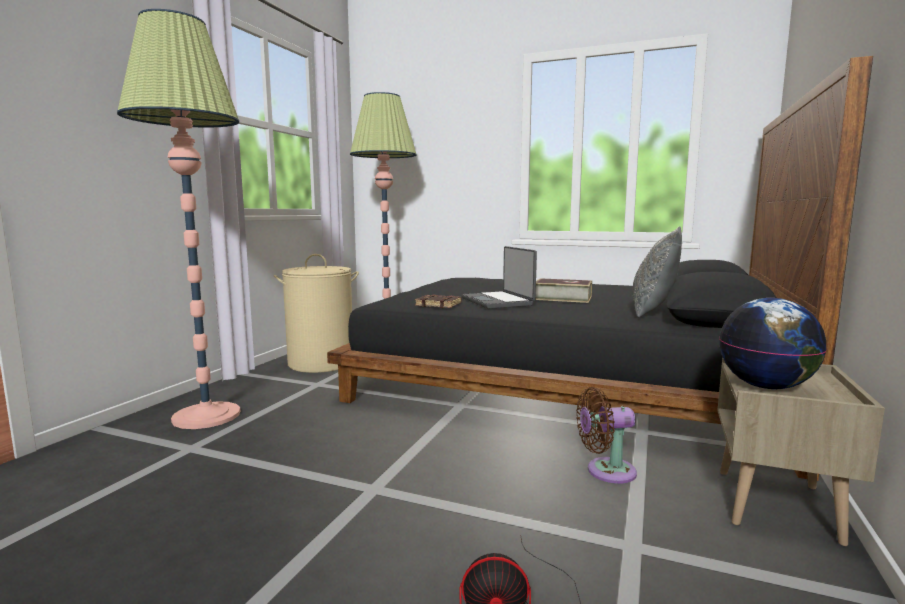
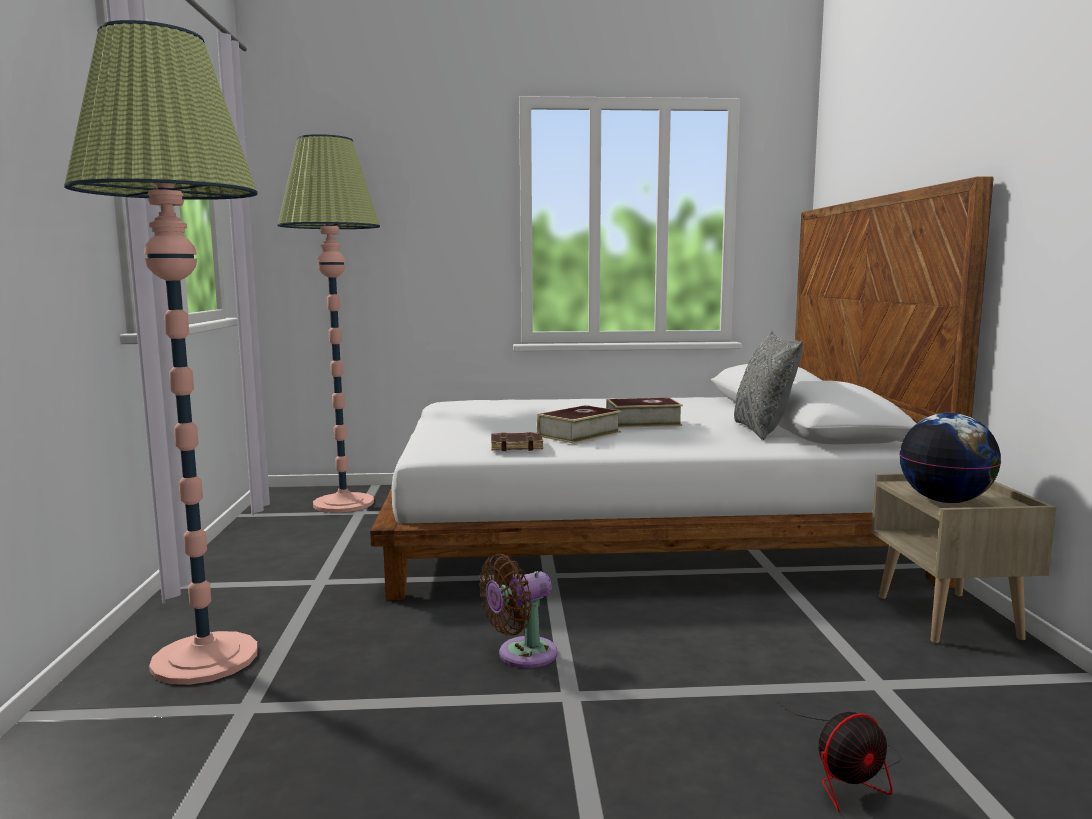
camera: 25 degrees left, 0 degrees up
beige laundry basket [274,254,359,373] -> none
black bed [327,56,873,481] -> white bed [370,176,994,600]
laptop [462,246,537,309] -> book [537,405,621,444]
brown fan [576,387,637,483] -> brown fan moved to [479,554,558,668]

